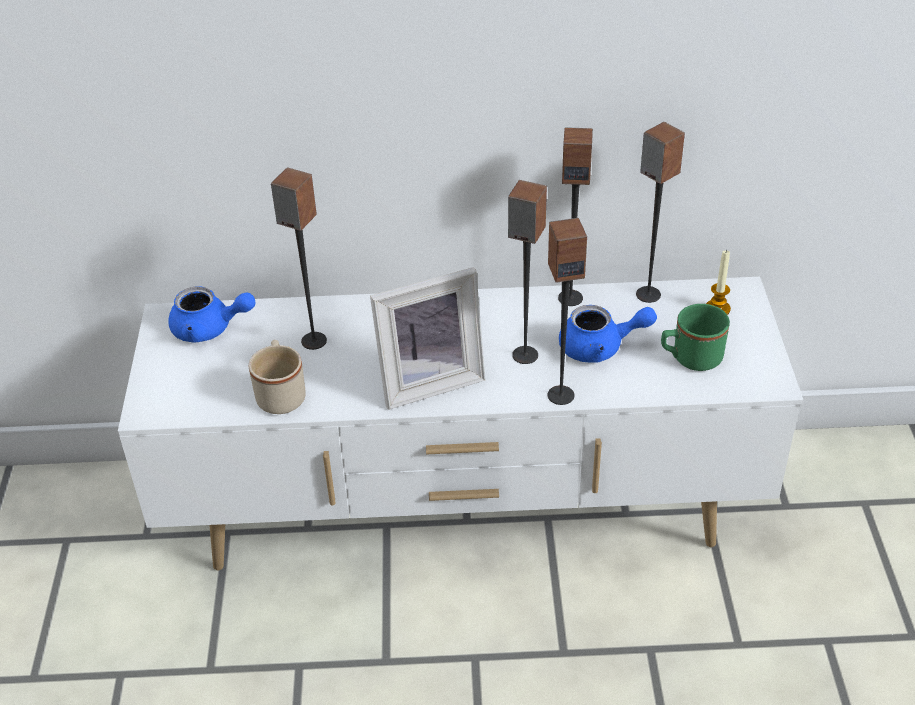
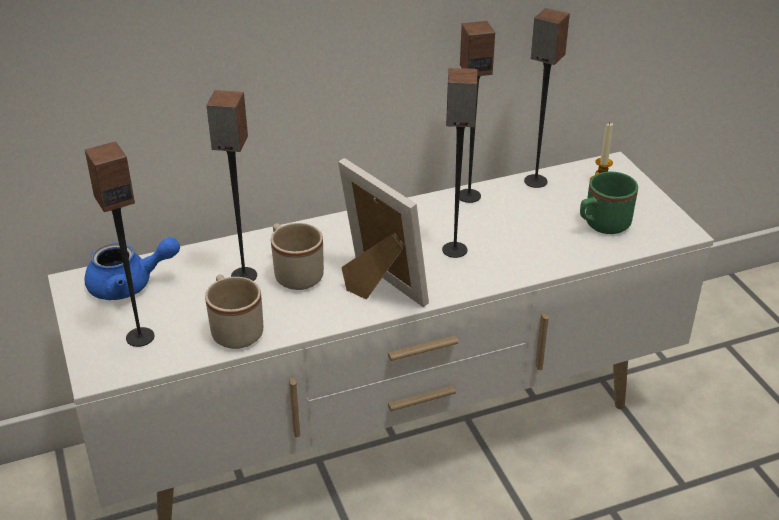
camera: 20 degrees left, 5 degrees down
picture frame [370,267,486,410] -> picture frame turned 90 degrees counterclockwise [338,158,429,307]
speaker [548,218,587,405] -> speaker moved to [85,142,155,347]
blue teapot [559,305,657,363] -> none
none -> beige mug [271,223,324,290]

